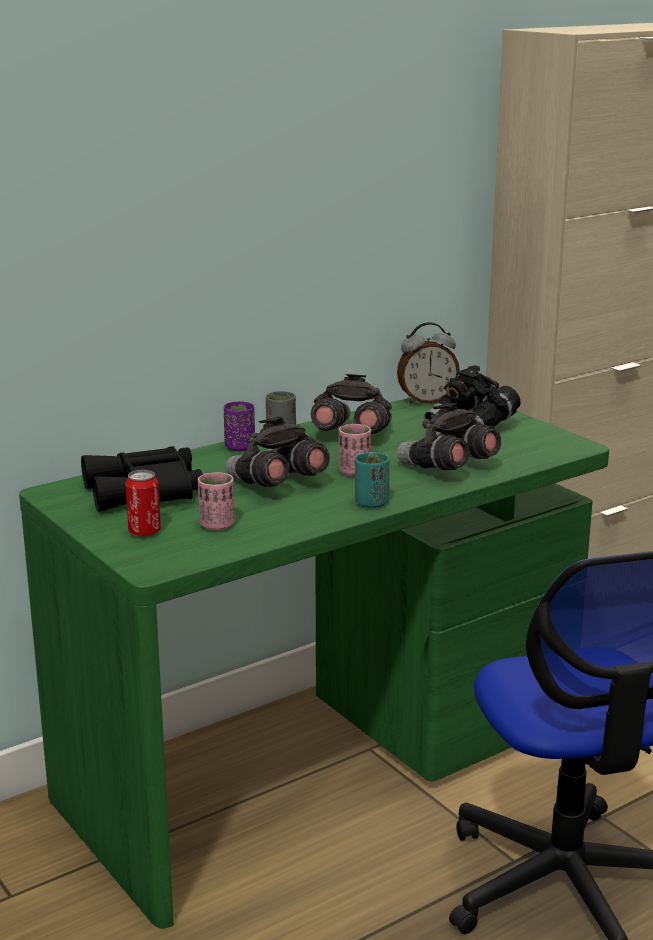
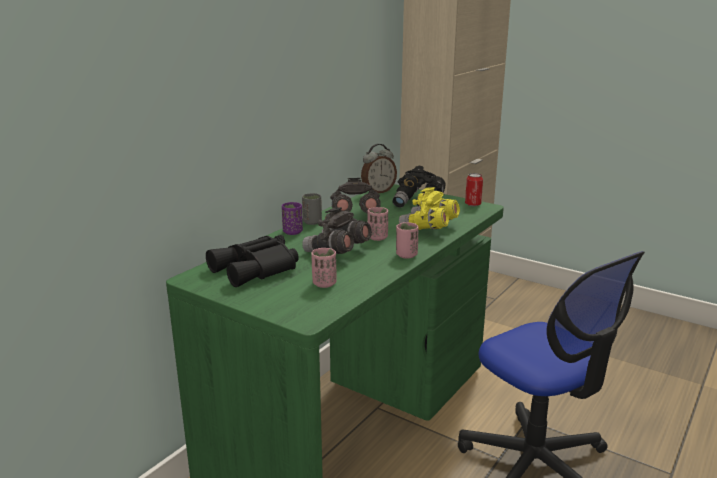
camera: 20 degrees left, 0 degrees up
can [125,470,161,537] -> can moved to [465,173,483,206]
turquoise cup [355,452,389,508] -> pink cup [396,222,419,258]
grey binoculars [397,403,501,470] -> yellow binoculars [399,187,460,230]

